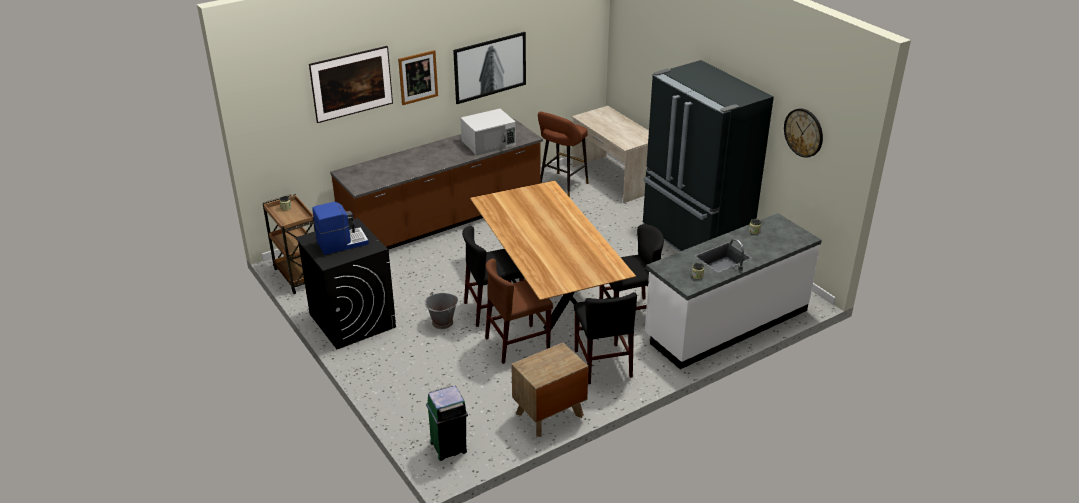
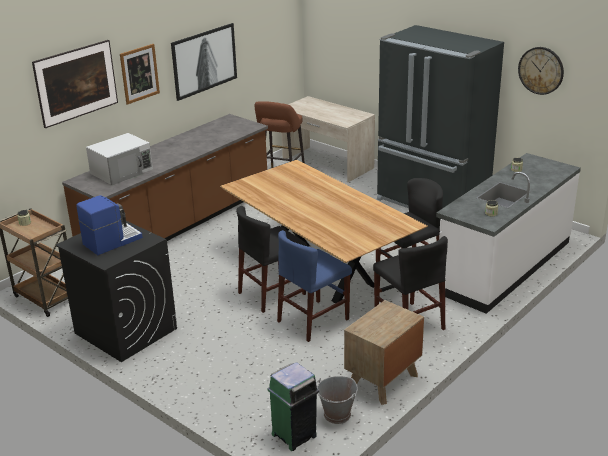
camera: 15 degrees left, 5 degrees down
grey bucket [425,292,458,329] -> grey bucket moved to [317,376,358,424]
white microwave [460,109,516,156] -> white microwave moved to [86,133,153,185]
brown chair [485,259,553,364] -> blue chair [277,230,352,342]

